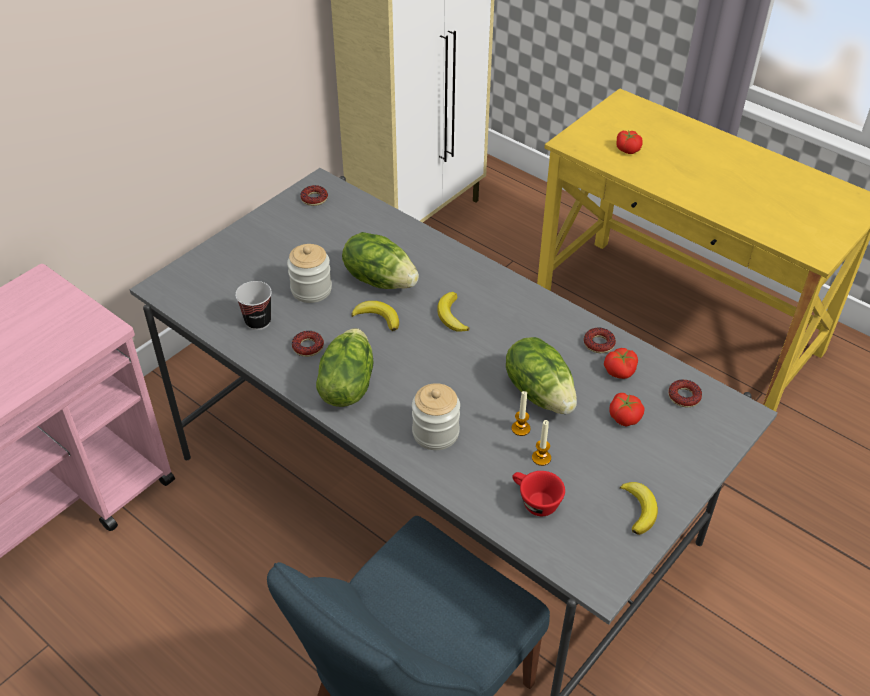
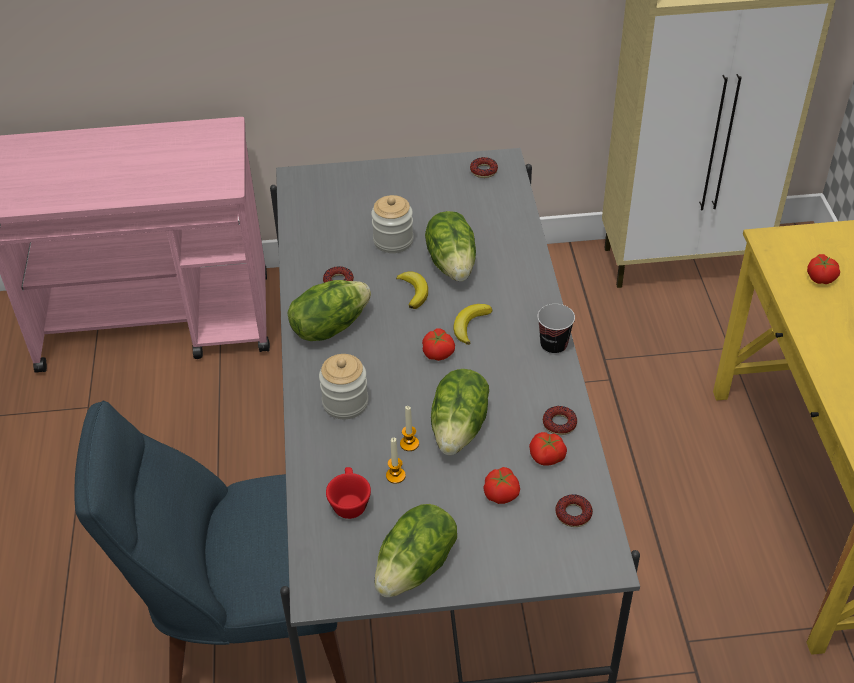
camera: 45 degrees right, 0 degrees up
cup [235,281,272,330] -> cup moved to [537,304,575,355]
banana [620,482,658,535] -> lettuce [375,504,457,597]
none -> tomato [422,328,455,361]

